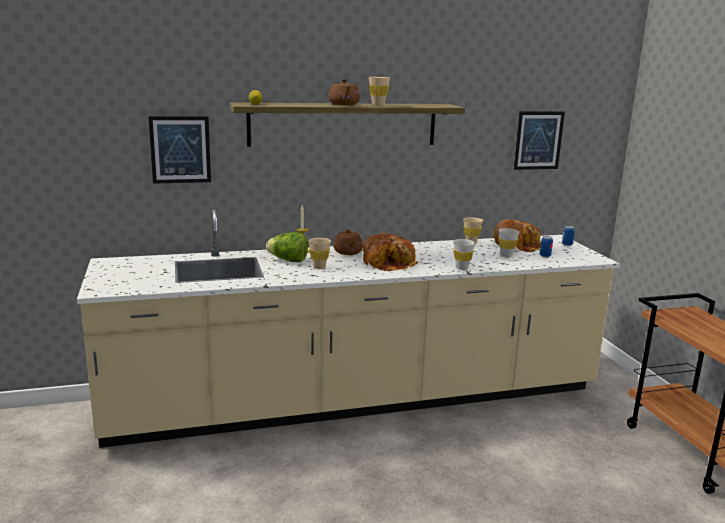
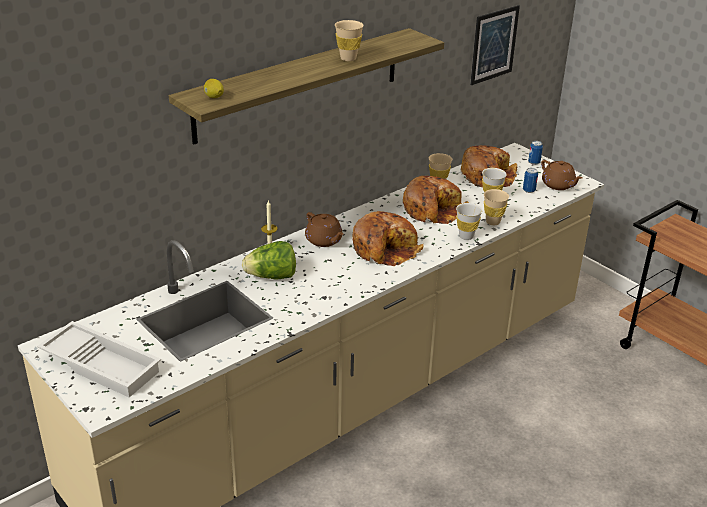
camera: 25 degrees left, 15 degrees up
picture [148,116,211,184] -> none
beige cup [308,238,331,269] -> beige cup moved to [484,189,509,225]
brown teapot [328,79,360,105] -> brown teapot moved to [541,160,582,190]
none -> white tray [37,321,161,397]
none -> bread [403,176,469,224]

